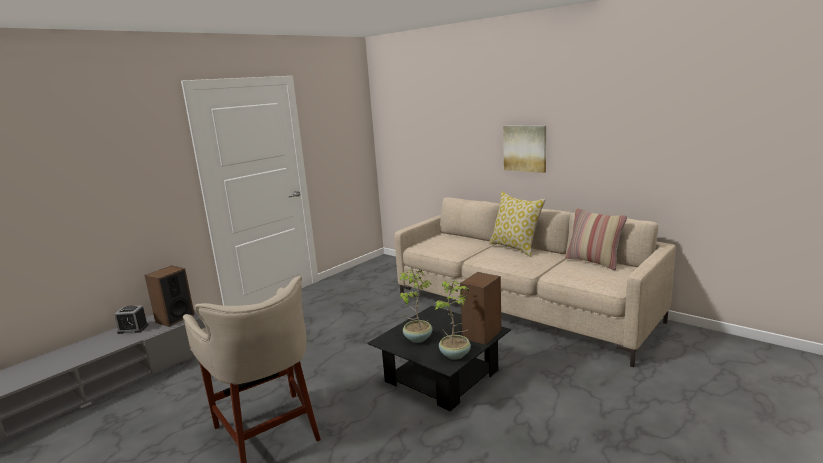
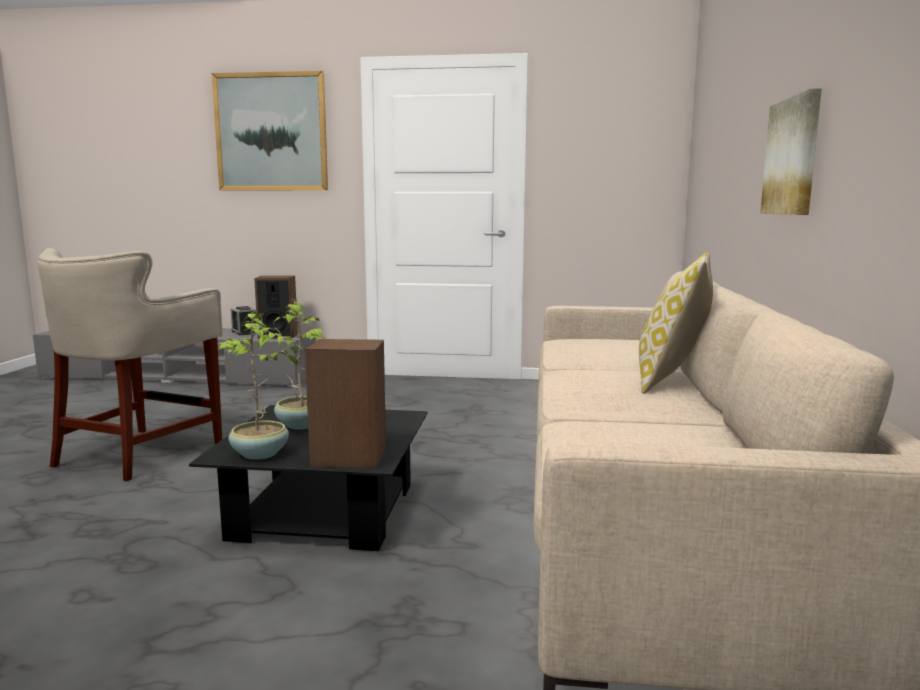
camera: 55 degrees right, 5 degrees down
pillow [565,208,627,270] -> none
none -> picture [212,71,328,190]

